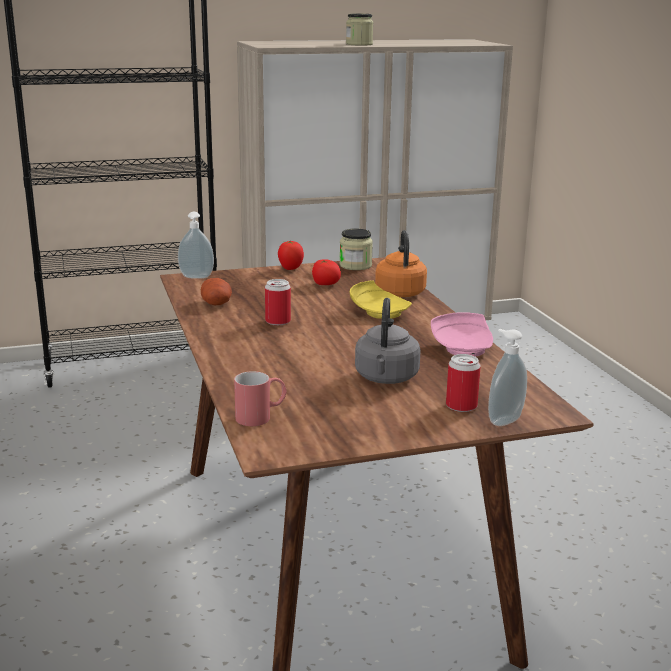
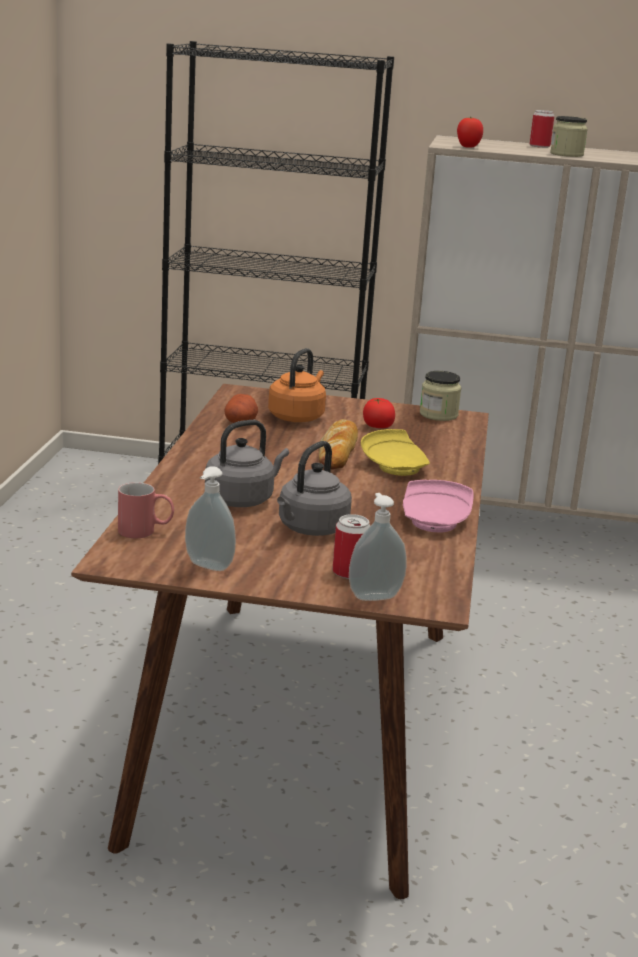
camera: 25 degrees right, 0 degrees up
soap dispenser [178,212,214,279] -> soap dispenser moved to [185,466,236,571]
can [265,279,291,326] -> can moved to [530,110,554,148]
tomato [278,241,304,270] -> tomato moved to [457,117,483,147]
orange kettle [375,230,427,297] -> orange kettle moved to [268,348,326,422]
none -> grey kettle [205,420,289,507]
none -> bread [319,419,358,470]

